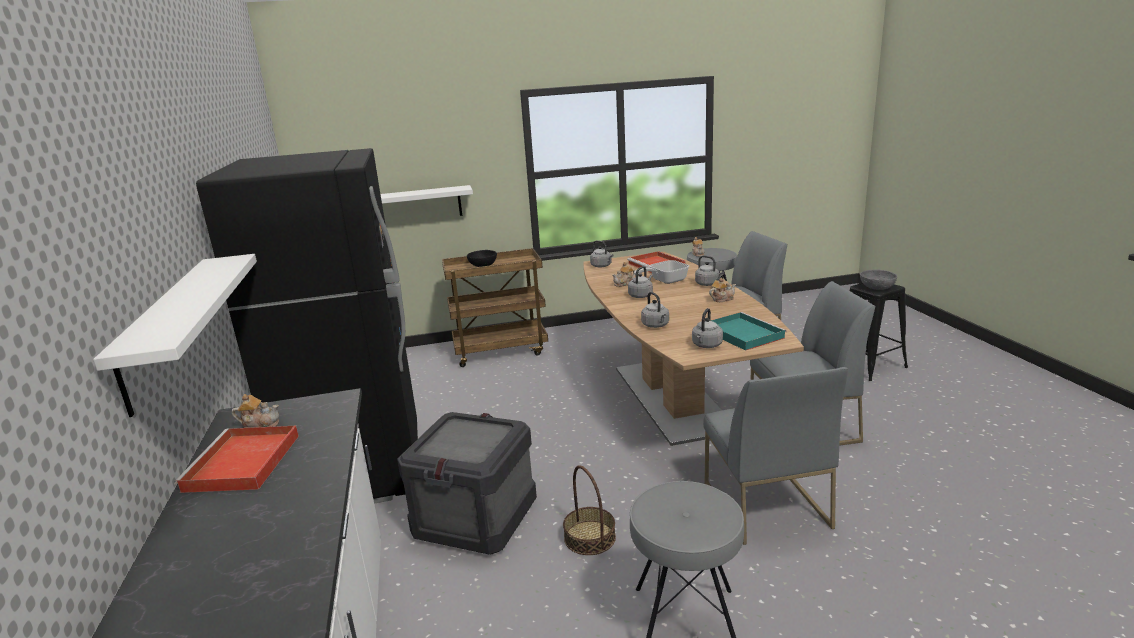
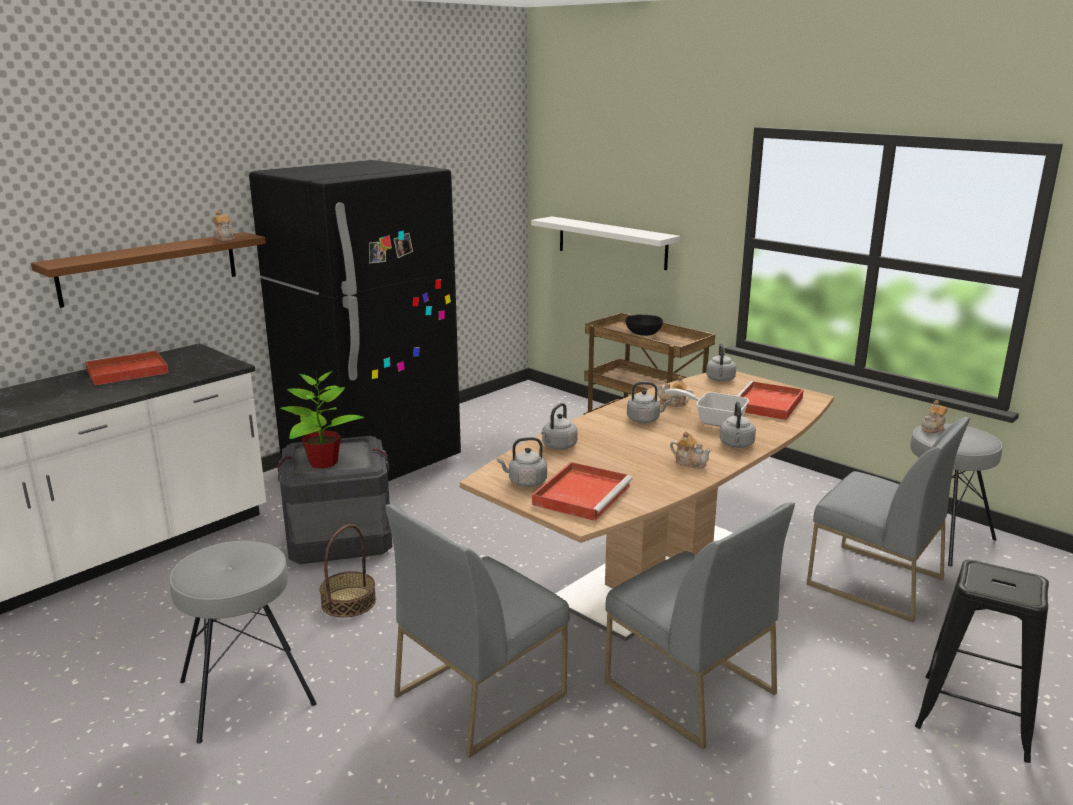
camera: 55 degrees right, 0 degrees up
white shelf [93,254,257,417] -> brown shelf [31,232,266,308]
teapot [232,394,279,428] -> teapot moved to [213,211,235,241]
turquoise tray [711,312,787,351] -> red tray [532,462,633,521]
grey bowl [860,270,897,290] -> none
none -> potted plant [280,370,364,469]

